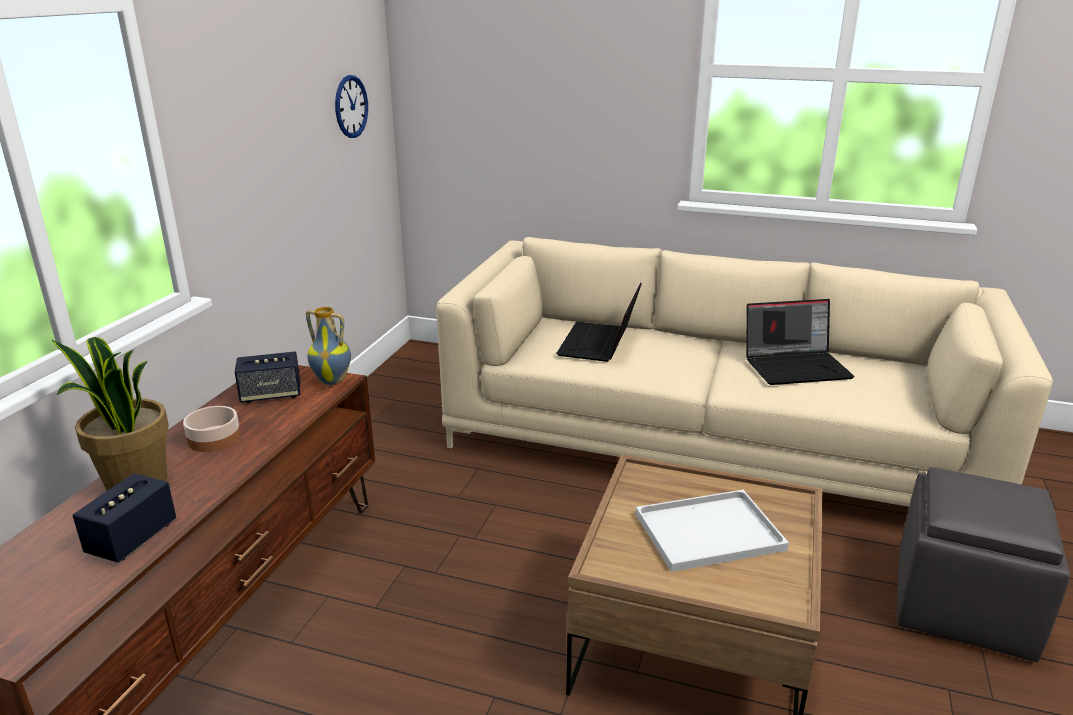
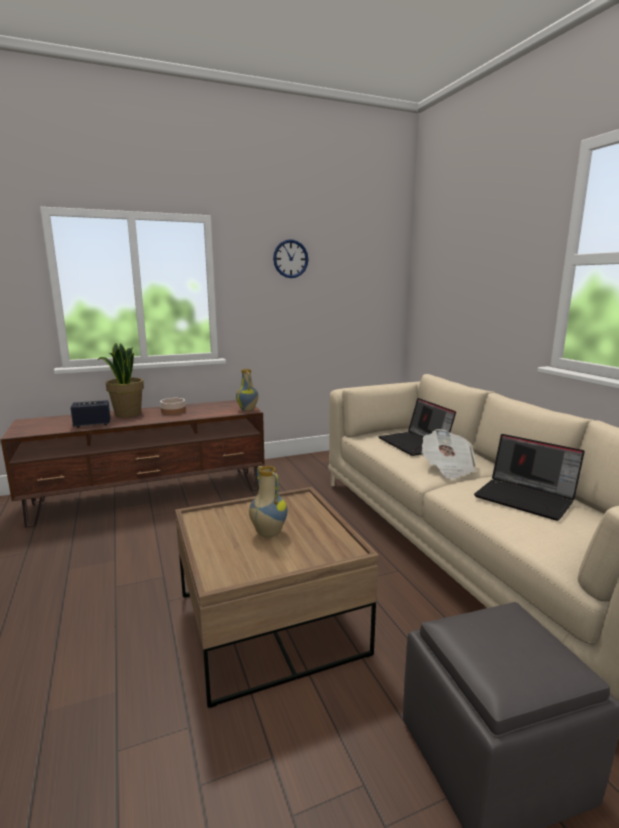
camera: 50 degrees right, 10 degrees down
speaker [235,351,300,403] -> none
wall clock [335,75,368,138] -> wall clock moved to [273,239,308,278]
laptop [556,283,642,362] -> laptop turned 90 degrees counterclockwise [378,398,456,456]
white tray [636,490,789,572] -> vase [249,466,287,538]
none -> newspaper [421,429,476,479]

